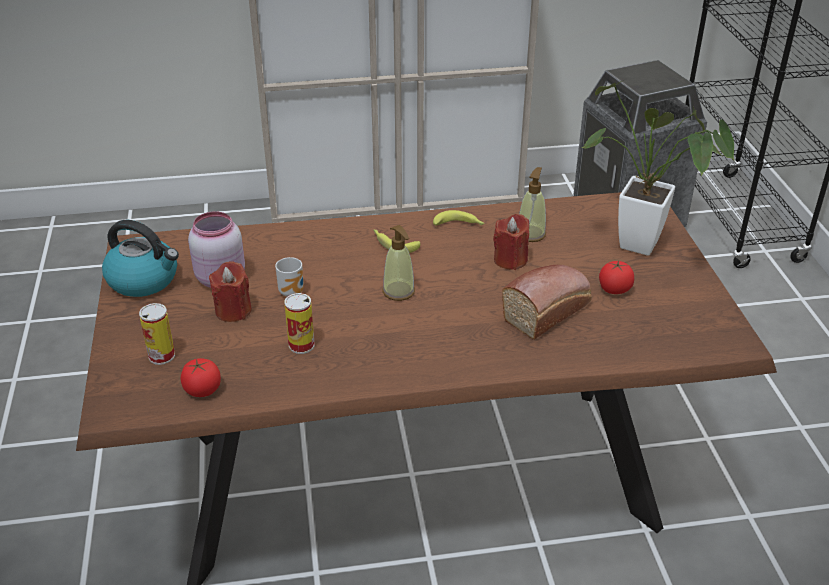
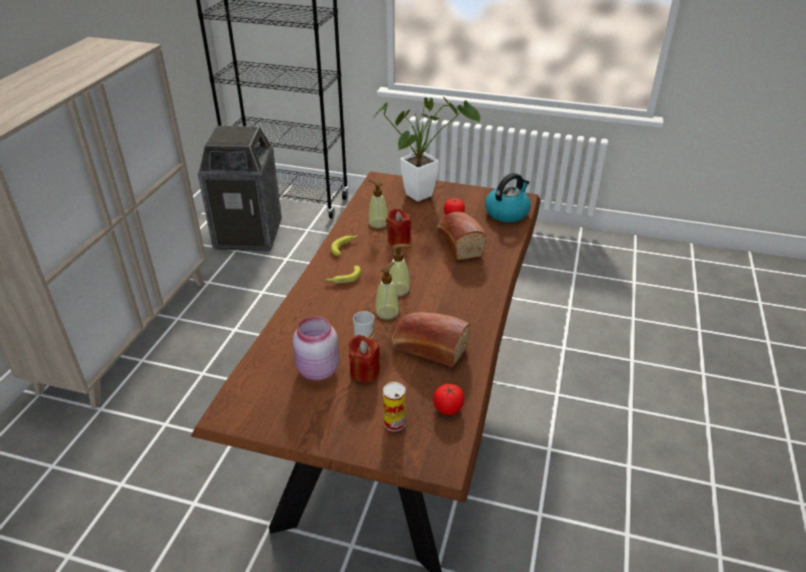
camera: 65 degrees left, 0 degrees up
kettle [102,220,179,297] -> kettle moved to [485,173,531,222]
can [284,293,315,354] -> bread [391,313,471,367]
none -> soap dispenser [375,262,400,322]

